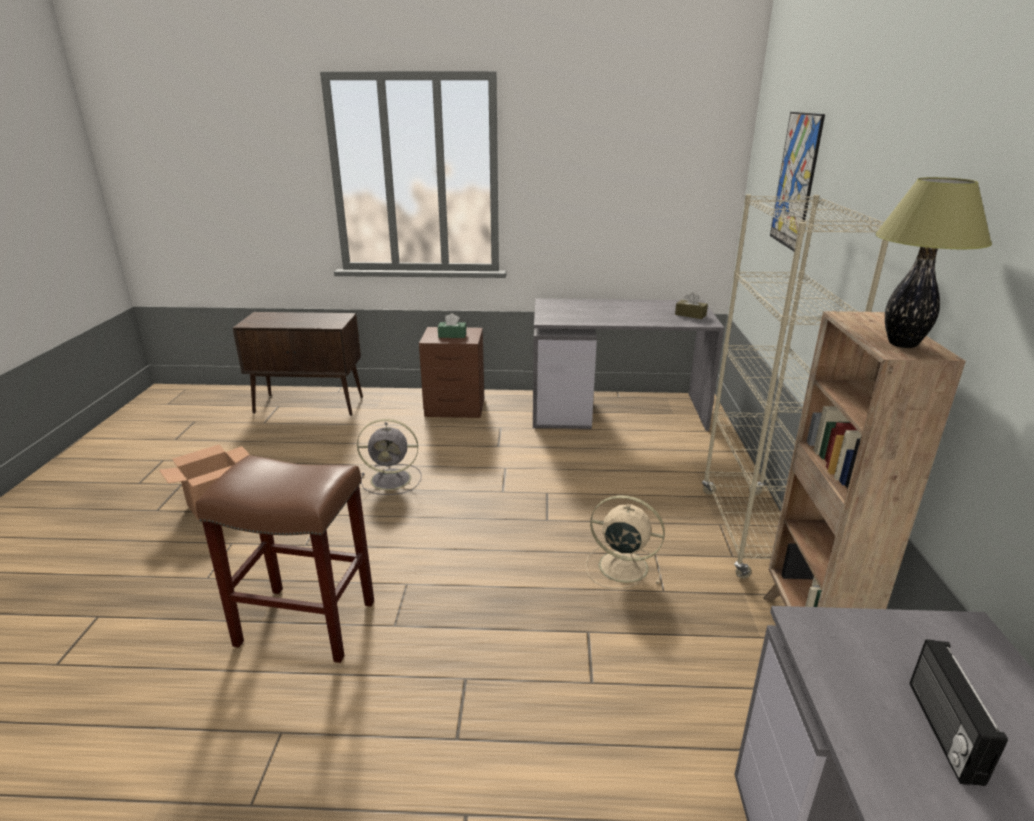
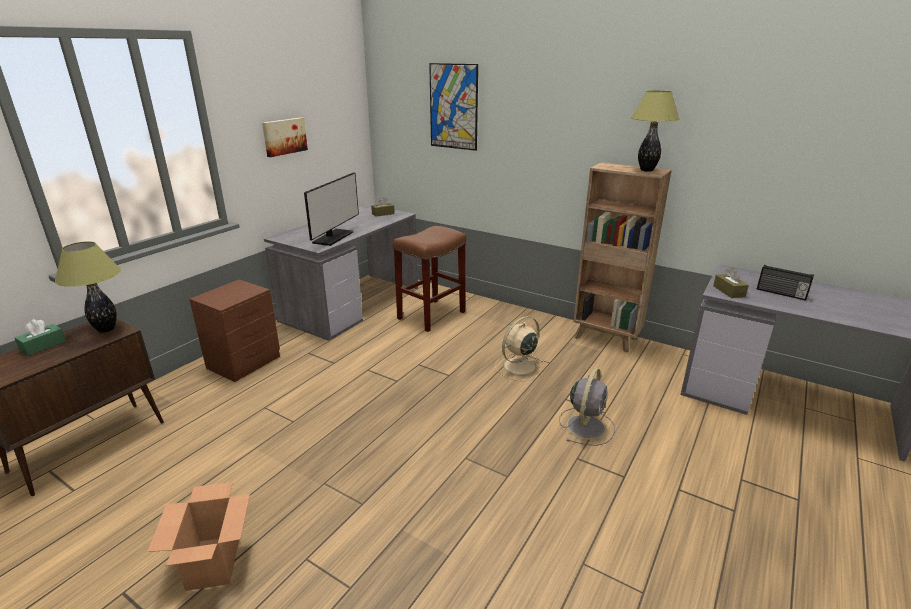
camera: 60 degrees left, 0 degrees up
brown stool [196,455,374,663] -> brown stool moved to [392,226,466,332]
grey fan [357,419,421,495] -> grey fan moved to [559,368,615,446]
green tissue box [438,313,466,338] -> green tissue box moved to [15,319,66,356]
beige bookcase [702,194,889,579] -> none
none -> table lamp [55,241,121,333]
none -> picture [262,117,308,157]
none -> monitor [304,172,359,246]
none -> brown tissue box [713,268,749,298]

